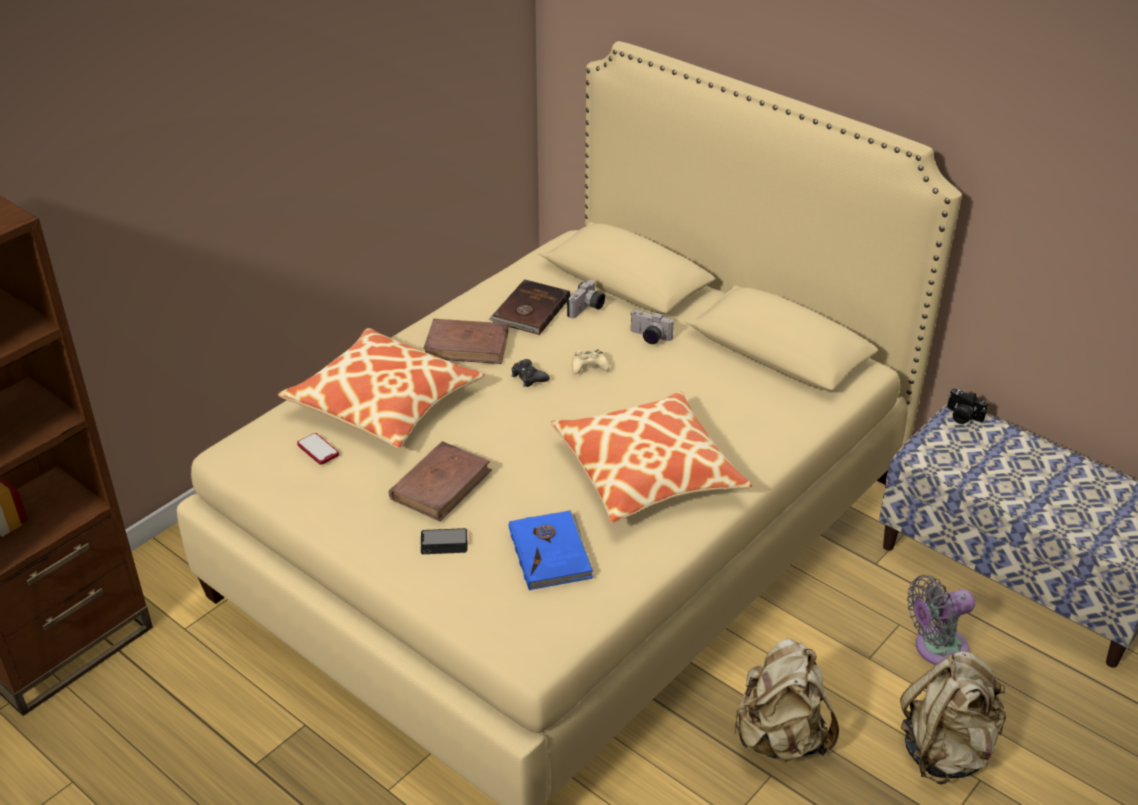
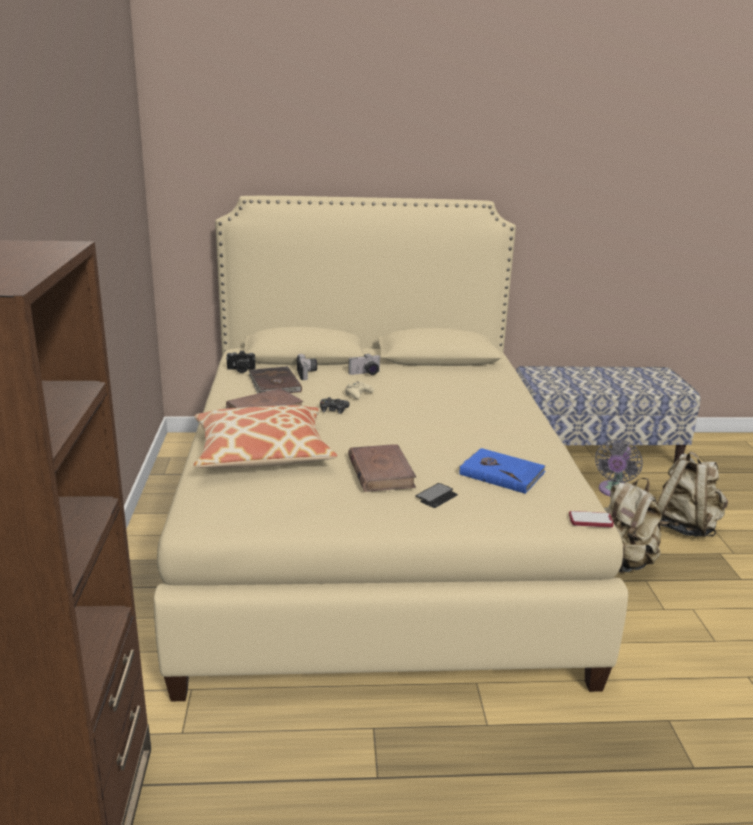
camera: 45 degrees left, 15 degrees down
phone [297,433,339,465] -> phone moved to [569,511,614,527]
pillow [551,392,752,523] -> none
camera [947,388,988,424] -> camera moved to [226,350,256,373]

